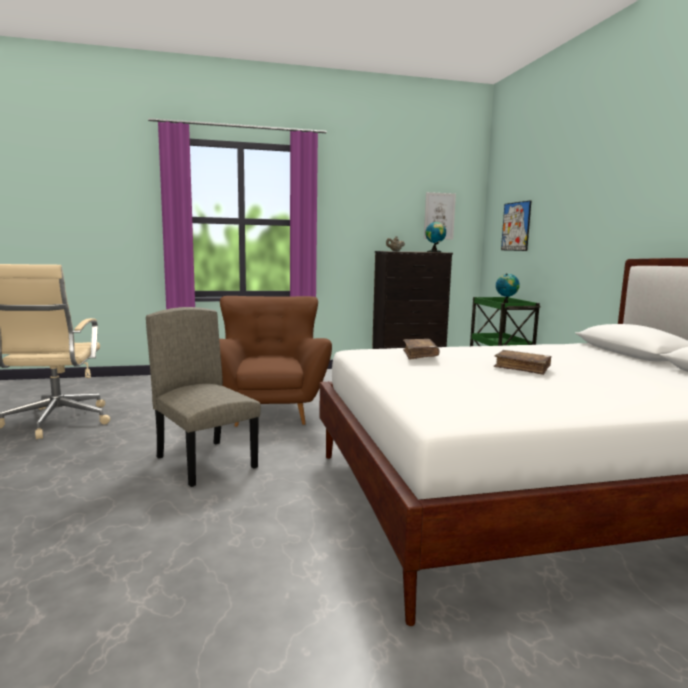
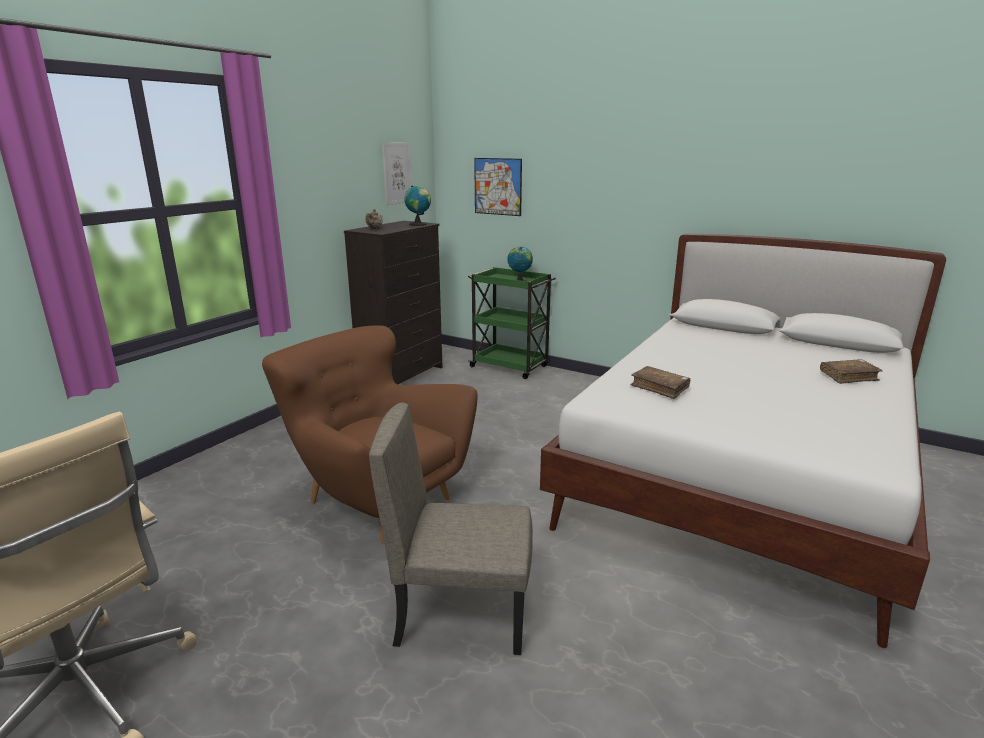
camera: 45 degrees left, 10 degrees up
brown book [494,350,552,375] -> brown book moved to [820,359,883,384]

